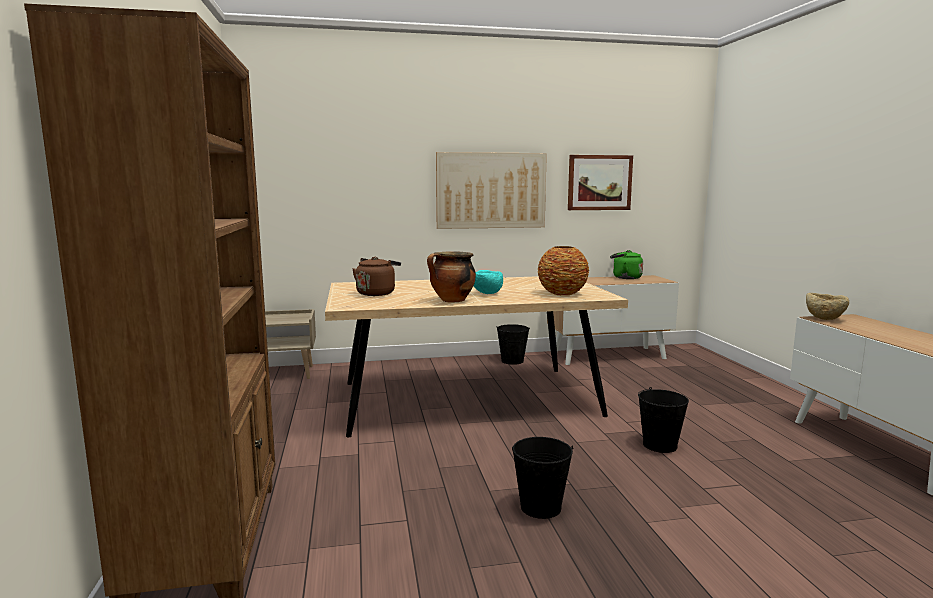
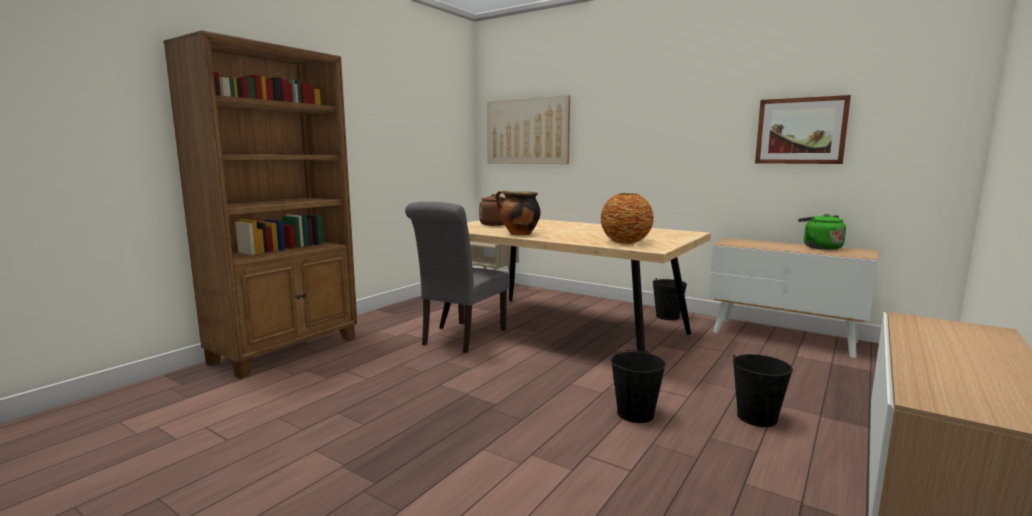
camera: 45 degrees right, 0 degrees up
picture [436,152,547,229] -> picture moved to [487,95,570,164]
turquoise bowl [473,270,503,294] -> none
black bucket [512,437,574,519] -> black bucket moved to [733,354,793,427]
beige bowl [806,293,849,320] -> none
none -> grey chair [405,202,510,353]

